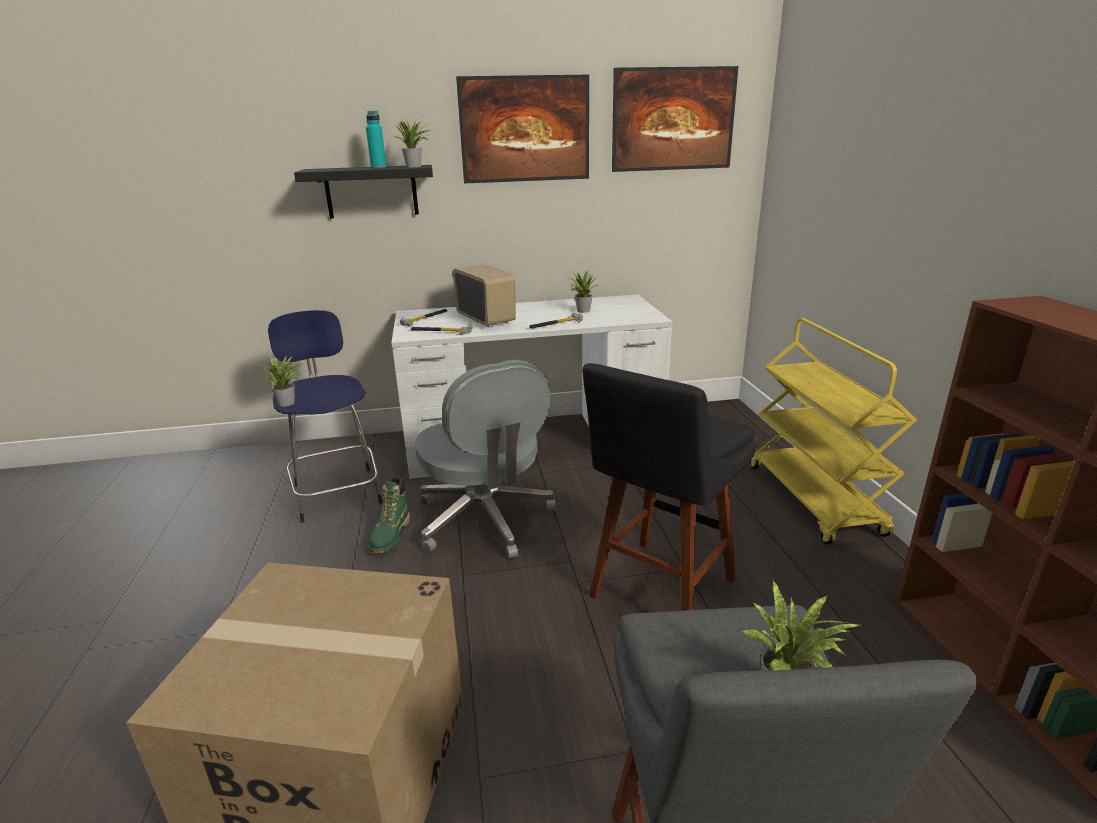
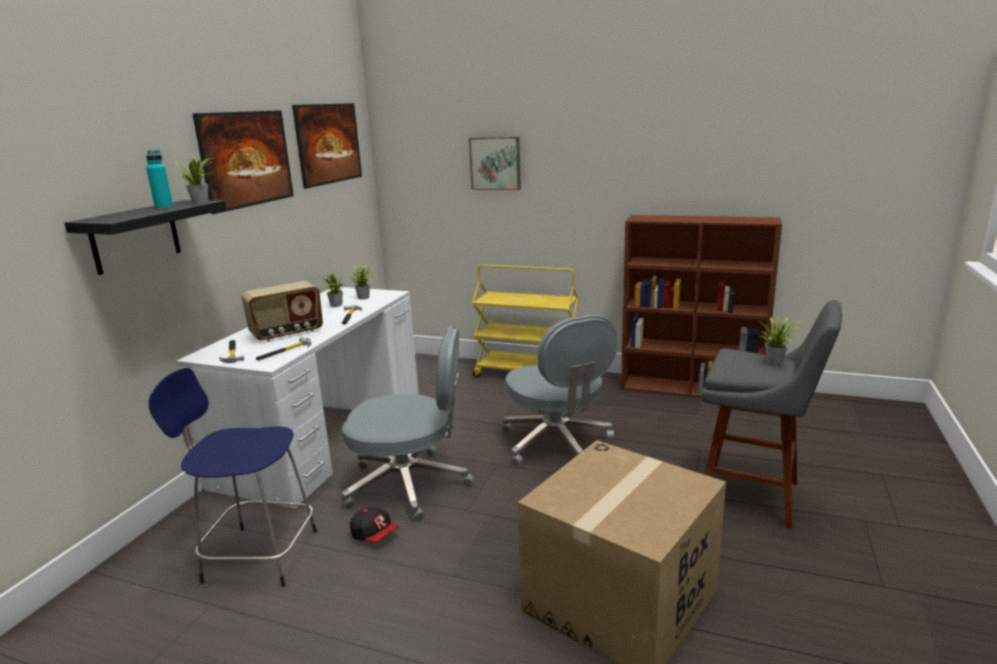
camera: 60 degrees left, 5 degrees down
potted plant [261,356,302,407] -> potted plant moved to [345,265,376,299]
green boot [369,478,410,553] -> cap [350,507,400,542]
radio [453,265,516,327] -> radio turned 150 degrees clockwise [242,281,323,342]
black stool [582,363,756,611] -> grey office chair [503,314,617,466]
none -> picture [469,137,521,190]

